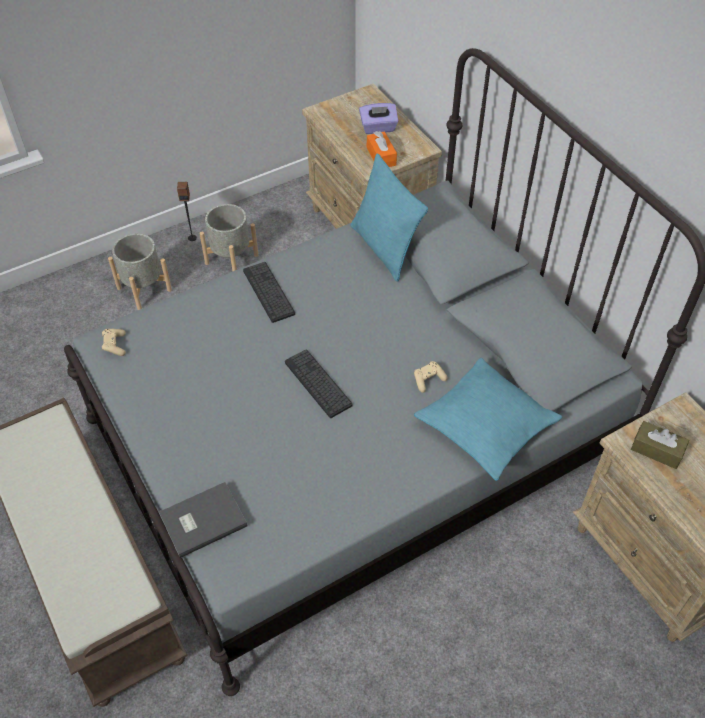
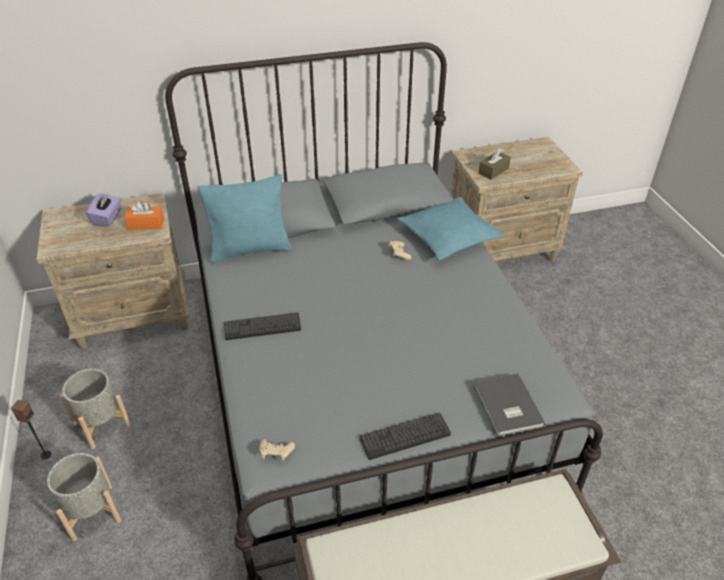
camera: 75 degrees left, 10 degrees down
keyboard [285,350,353,418] -> keyboard moved to [360,413,451,460]

